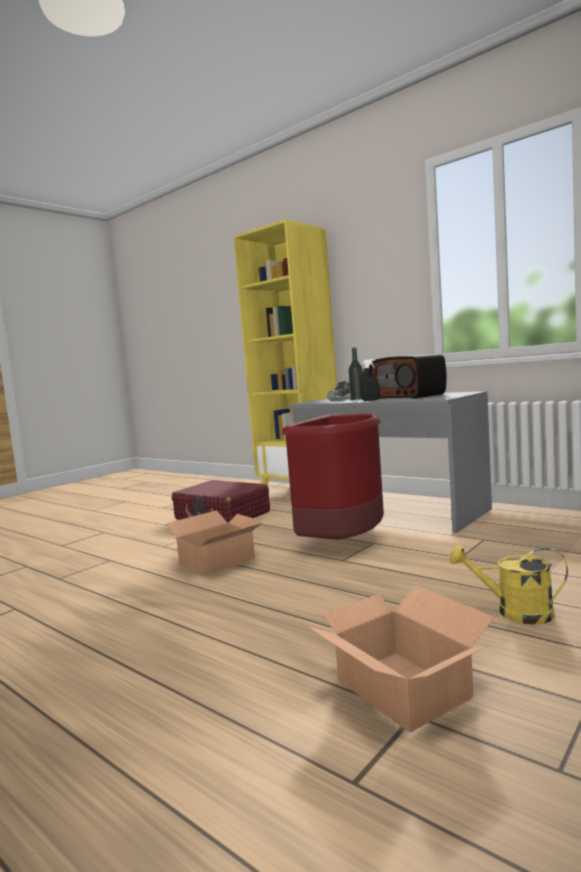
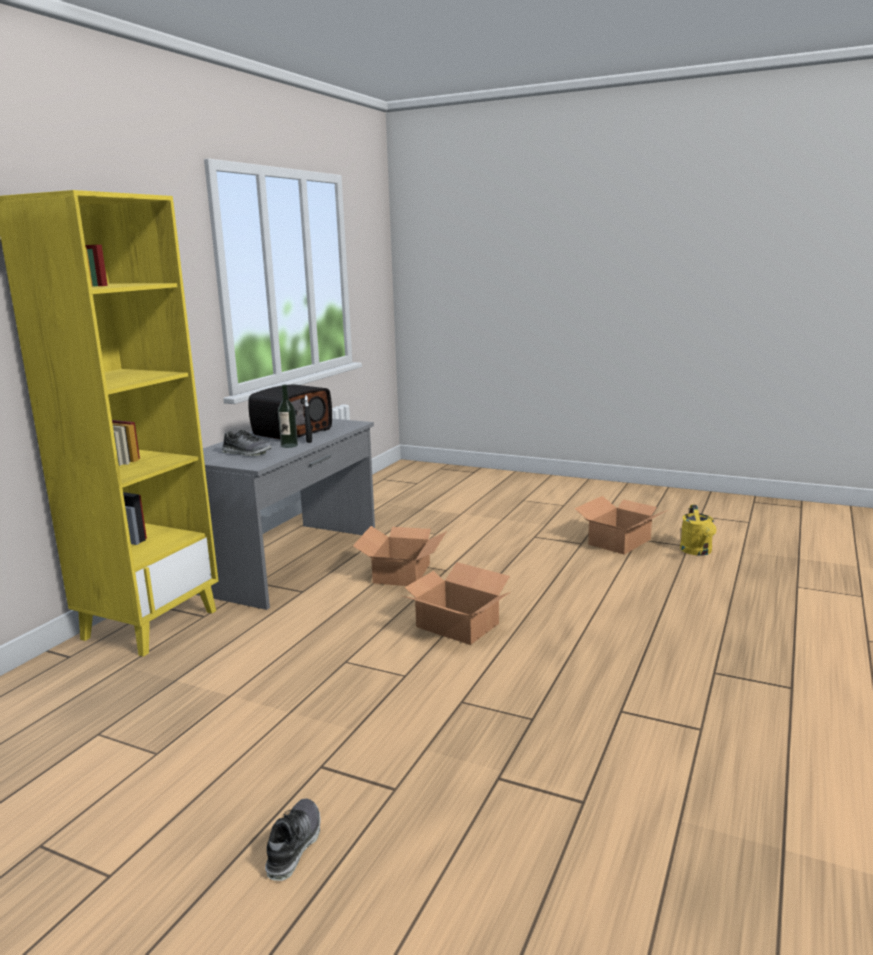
camera: 105 degrees left, 10 degrees up
red suitcase [172,480,270,523] -> none
red trash can [282,414,384,540] -> cardboard box [353,526,447,586]
yellow watering can [450,545,568,625] -> yellow watering can moved to [680,505,717,556]
none -> shoe [265,799,321,881]

